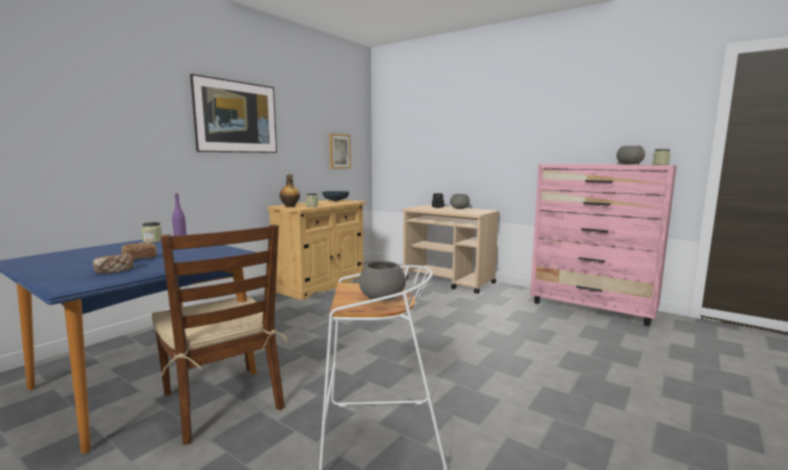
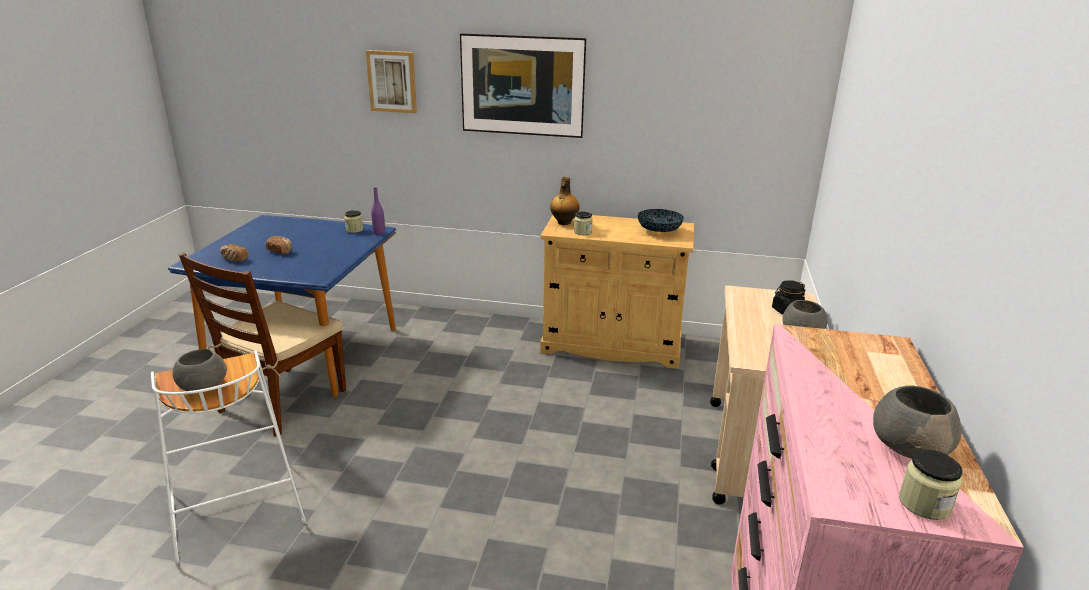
camera: 65 degrees right, 15 degrees up
picture [329,134,351,169] -> picture moved to [366,50,417,113]

